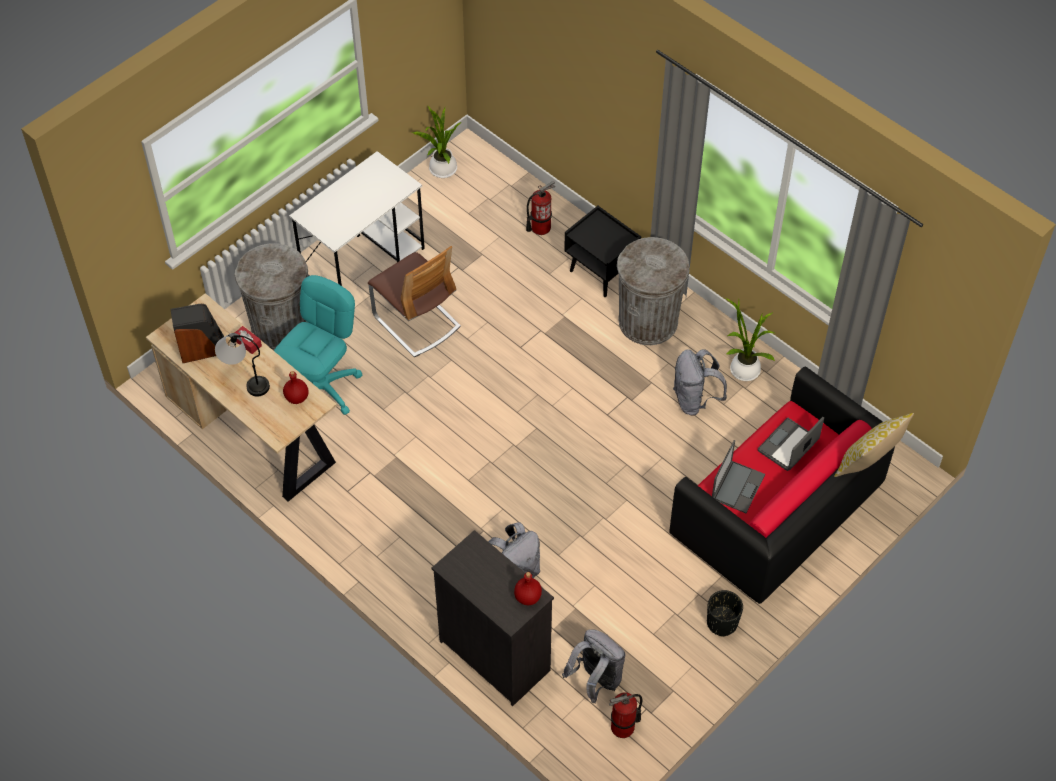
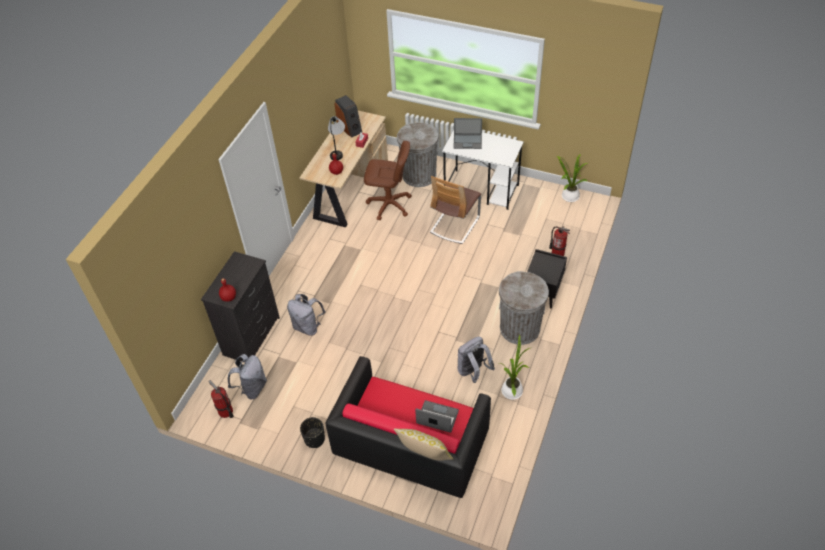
camera: 70 degrees right, 5 degrees down
turquoise office chair [274,275,363,415] -> brown office chair [364,141,412,220]
laptop [712,440,765,513] -> laptop moved to [453,118,482,149]

